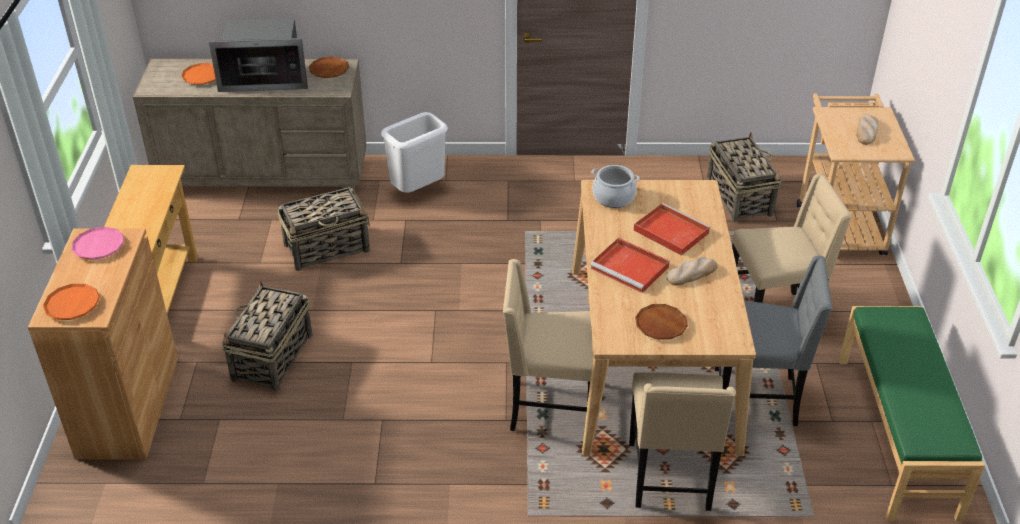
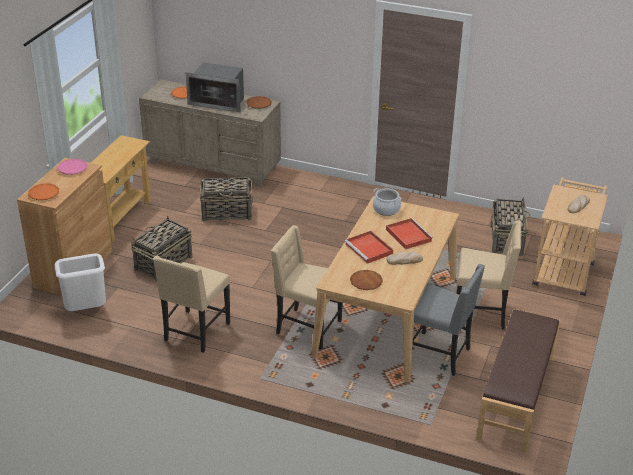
camera: 20 degrees right, 5 degrees down
white trash can [381,112,448,193] -> white trash can moved to [55,253,106,311]
beige chair [629,372,736,511] -> beige chair moved to [153,256,230,353]
green bench [839,306,985,521] -> brown bench [476,309,560,453]

